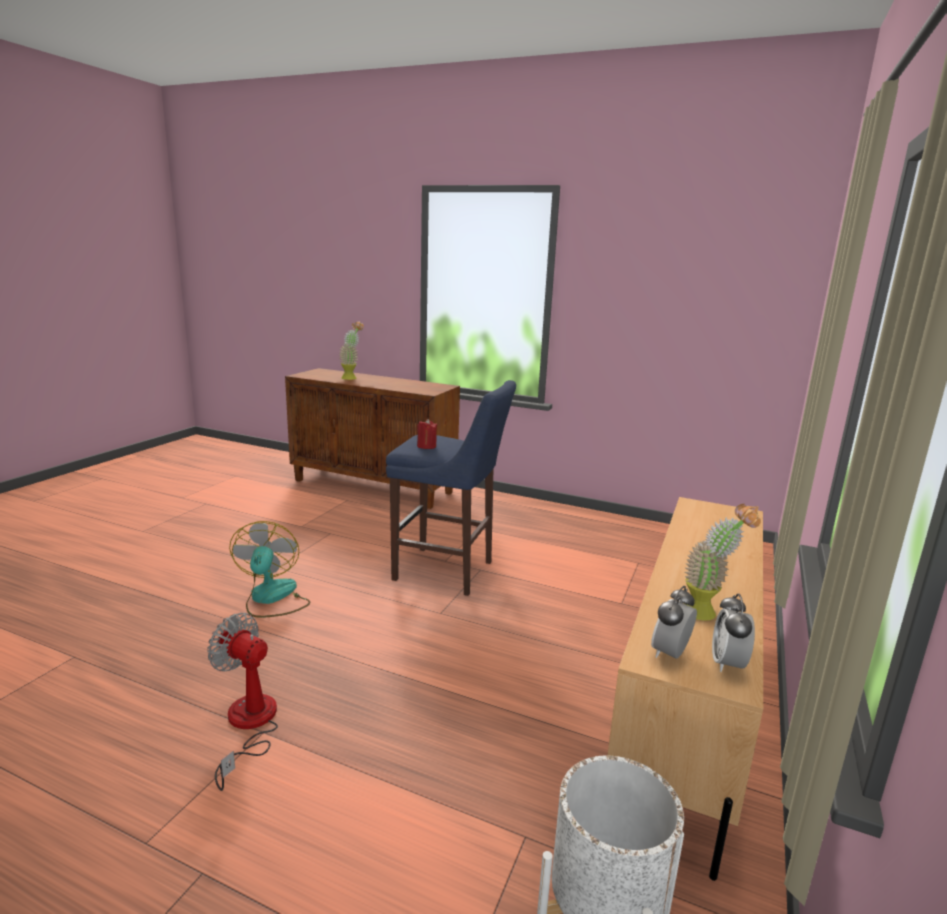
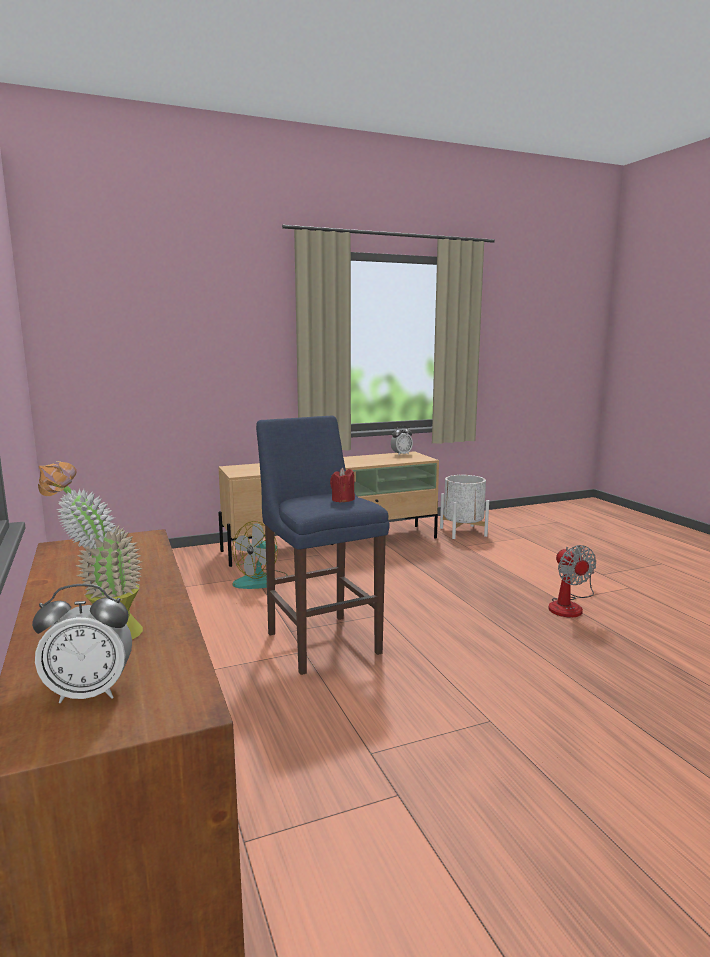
camera: 135 degrees left, 5 degrees down
fan [229,521,310,618] -> fan moved to [232,521,288,589]
alarm clock [651,586,697,659] -> alarm clock moved to [32,584,132,703]
potted plant [684,504,760,621] -> none

